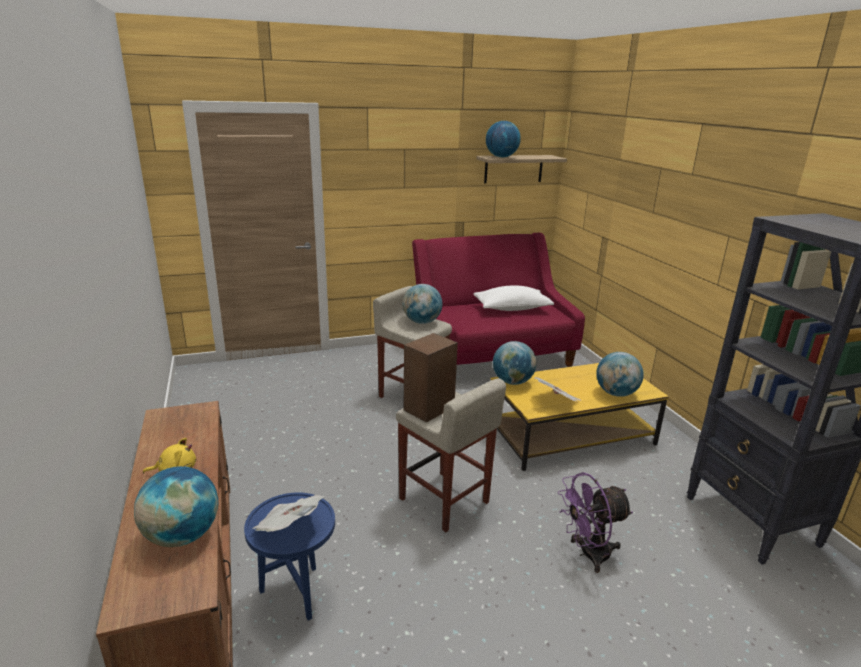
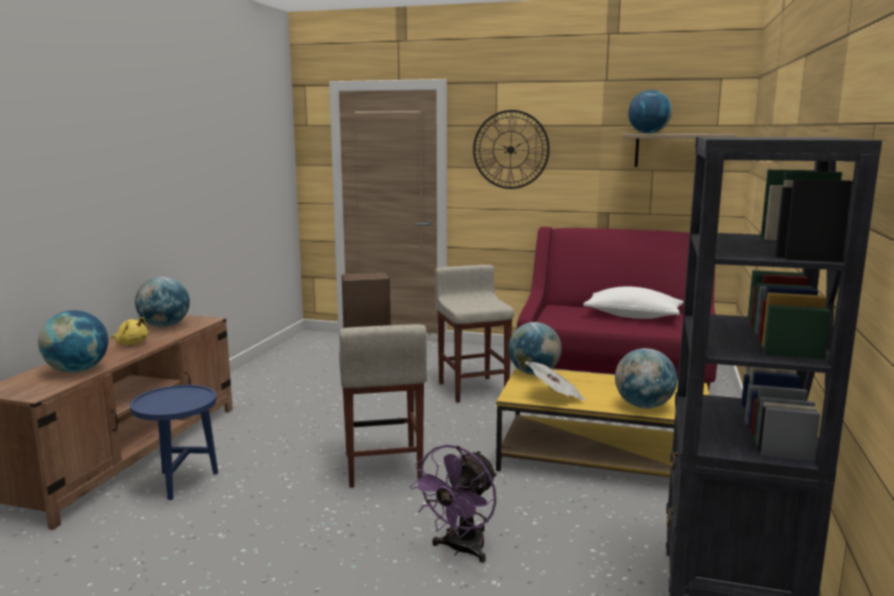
camera: 35 degrees right, 10 degrees down
newspaper [252,495,324,532] -> none
globe [403,284,443,324] -> globe moved to [135,277,190,327]
purple fan [558,472,633,573] -> purple fan turned 75 degrees counterclockwise [409,445,497,563]
none -> wall clock [473,110,550,189]

